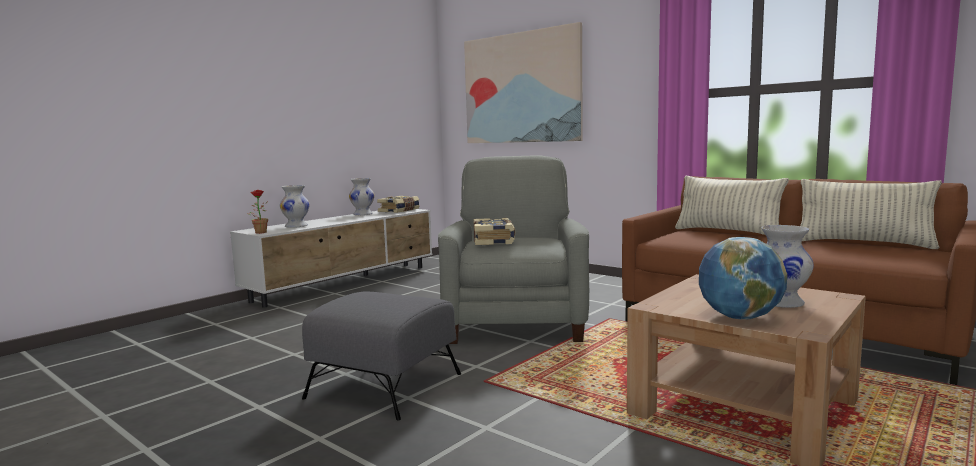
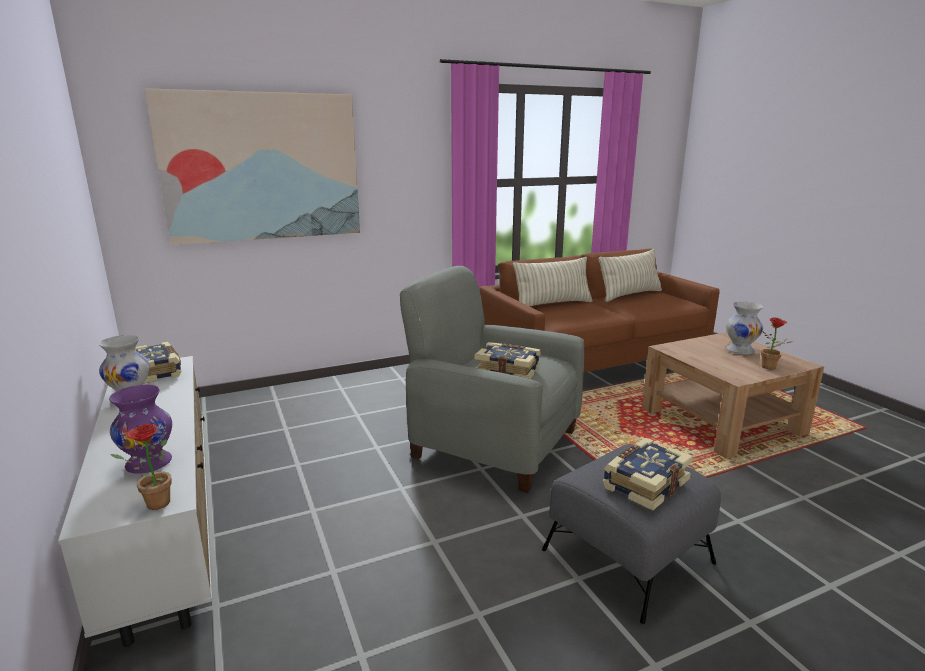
camera: 65 degrees left, 10 degrees up
white vase [280,185,310,228] -> purple vase [109,385,172,474]
globe [699,237,787,320] -> potted plant [761,317,793,370]
none -> book [603,438,693,511]

